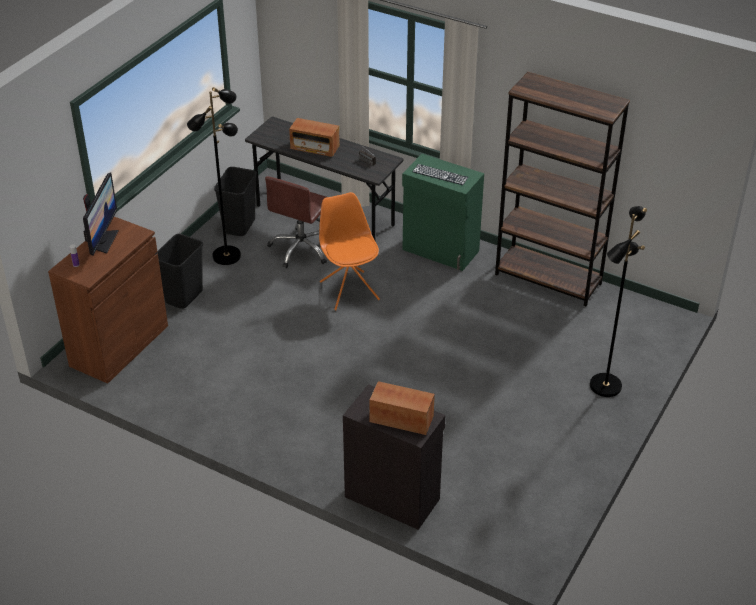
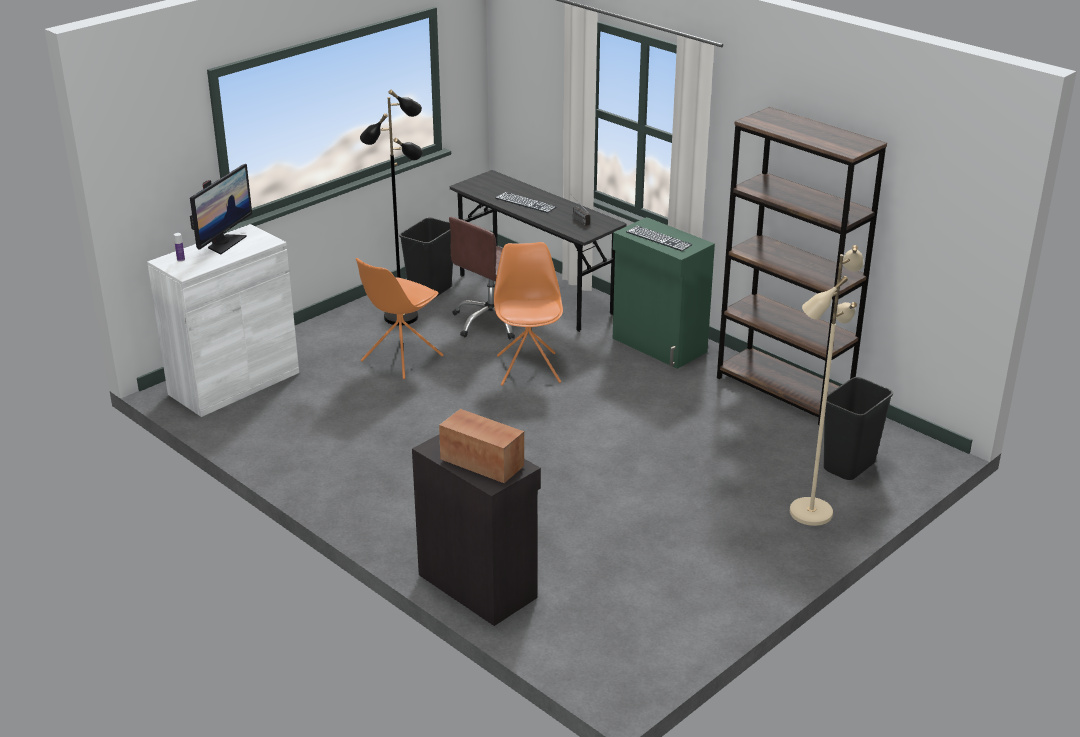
camera: 15 degrees right, 10 degrees down
brown cabinet [48,217,168,384] -> white cabinet [147,224,299,417]
black trash can [155,234,203,309] -> black trash can moved to [824,377,893,480]
radio [289,118,340,157] -> keyboard [495,192,557,213]
black floor lamp [590,206,647,397] -> beige floor lamp [790,245,863,526]
none -> orange chair [356,258,443,379]

